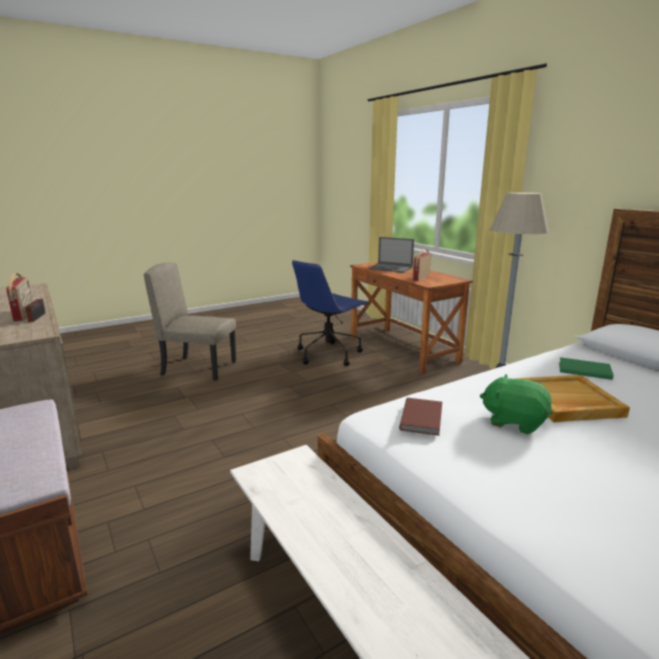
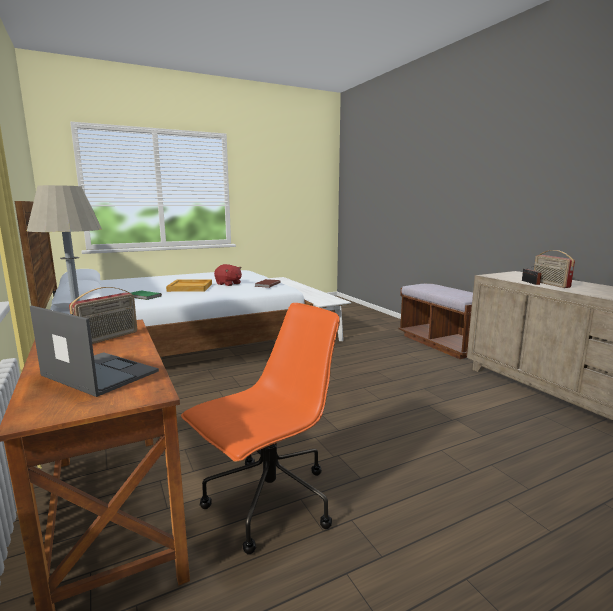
camera: 175 degrees left, 5 degrees down
beige chair [144,263,236,380] -> none
blue office chair [292,260,369,366] -> orange office chair [181,303,340,554]
green plush toy [480,374,553,434] -> red plush toy [214,264,242,286]

